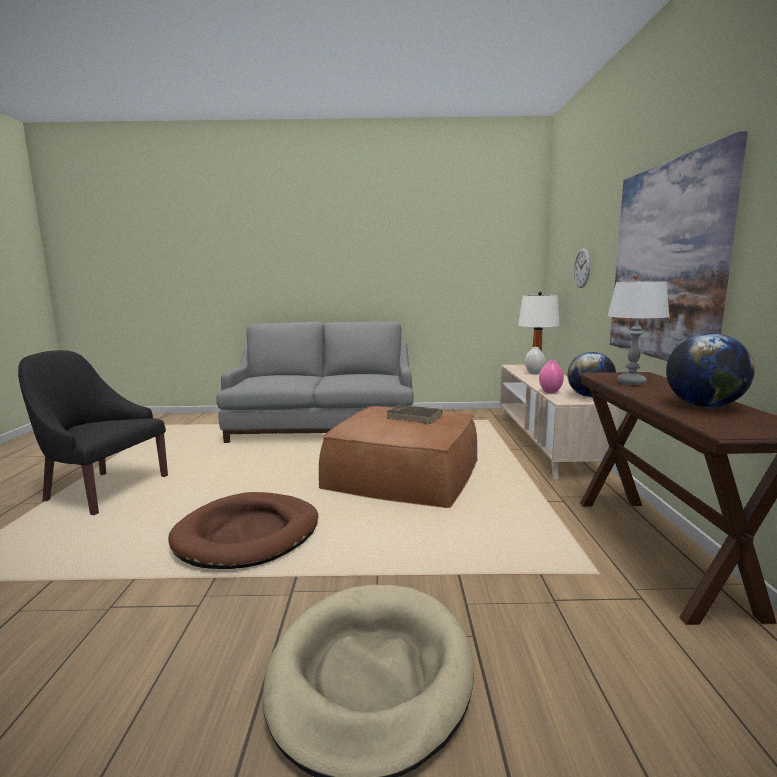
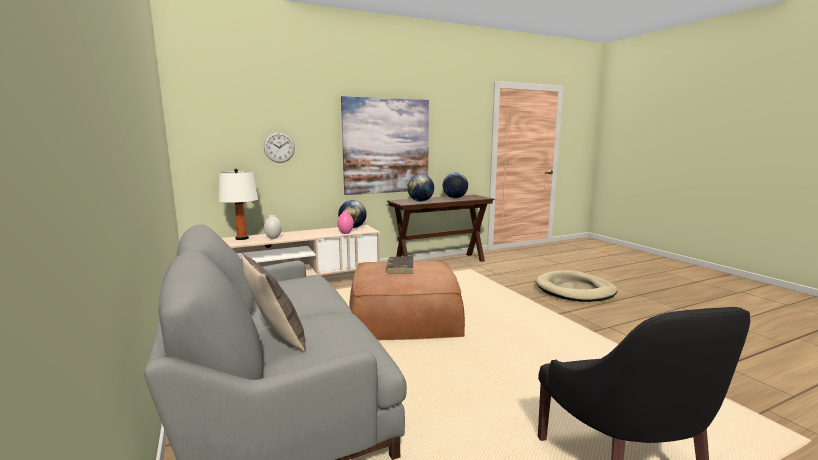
camera: 115 degrees left, 0 degrees up
brown dog bed [168,492,318,569] -> none
white table lamp [607,281,670,385] -> globe [407,174,434,202]
none -> pillow [240,253,306,352]

